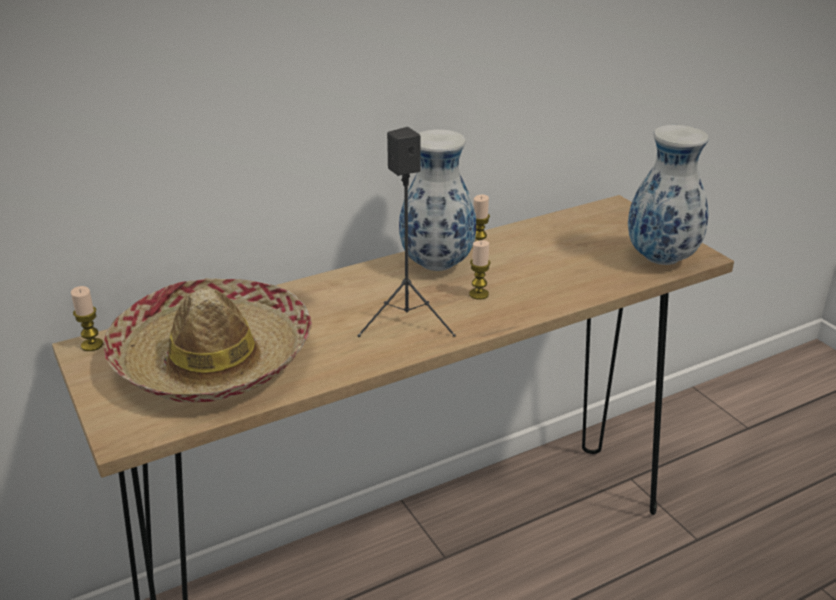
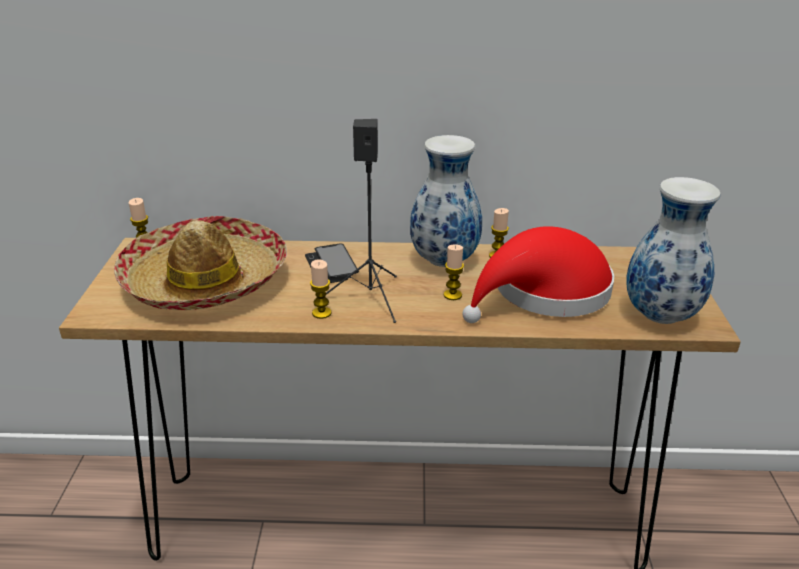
camera: 30 degrees right, 0 degrees up
none -> phone [305,244,359,283]
none -> candle [310,259,332,319]
none -> red hat [462,226,614,323]

